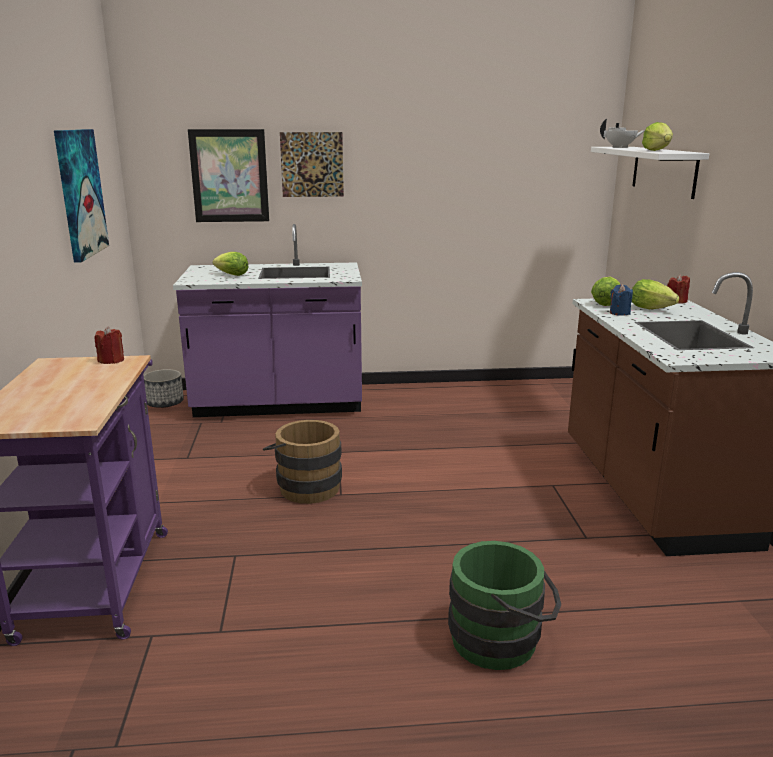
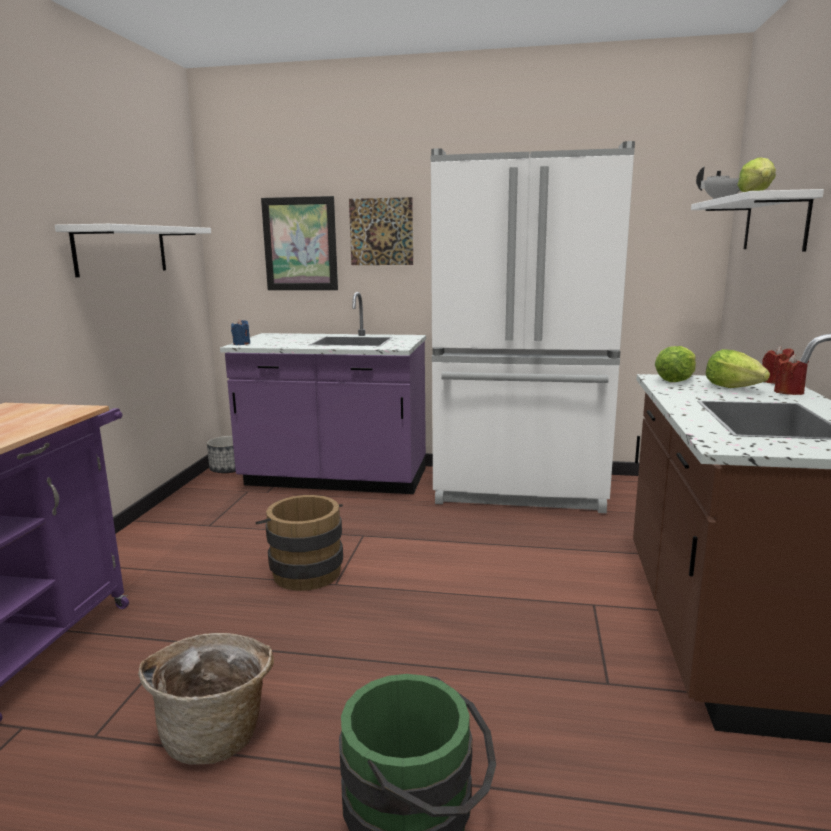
camera: 15 degrees right, 5 degrees down
picture [54,129,109,263] -> white shelf [55,224,211,277]
red candle [94,326,124,364] -> red candle moved to [774,354,809,395]
lettuce [212,252,248,276] -> none
blue candle [610,284,633,316] -> blue candle moved to [231,319,250,345]
none -> basket [138,633,274,765]
none -> white fridge [431,141,635,513]

